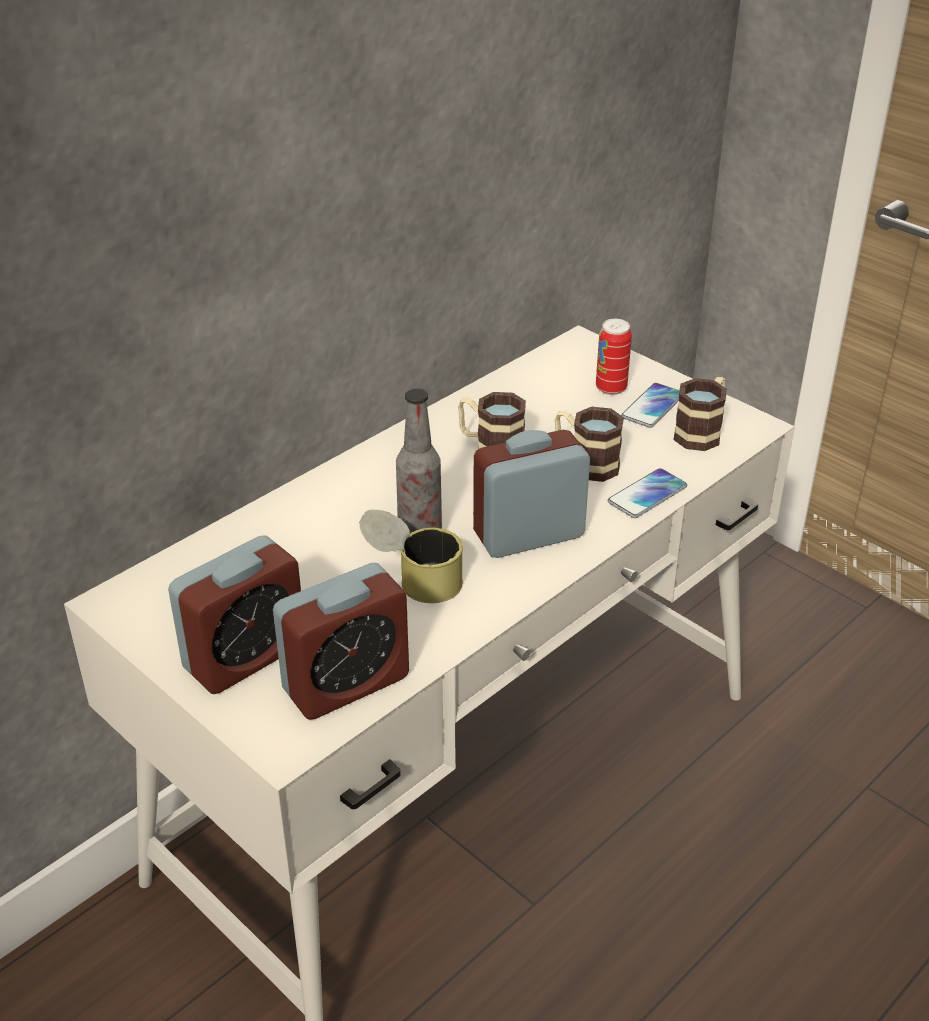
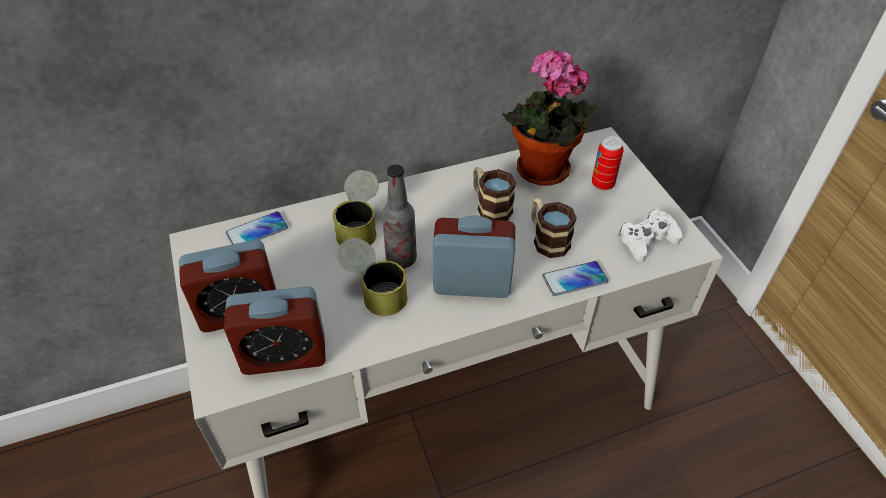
camera: 25 degrees right, 10 degrees up
phone [621,383,679,428] -> phone moved to [226,211,288,244]
mug [673,377,727,451] -> white game controller [619,209,682,262]
none -> can [333,170,379,245]
none -> potted plant [502,49,600,186]

